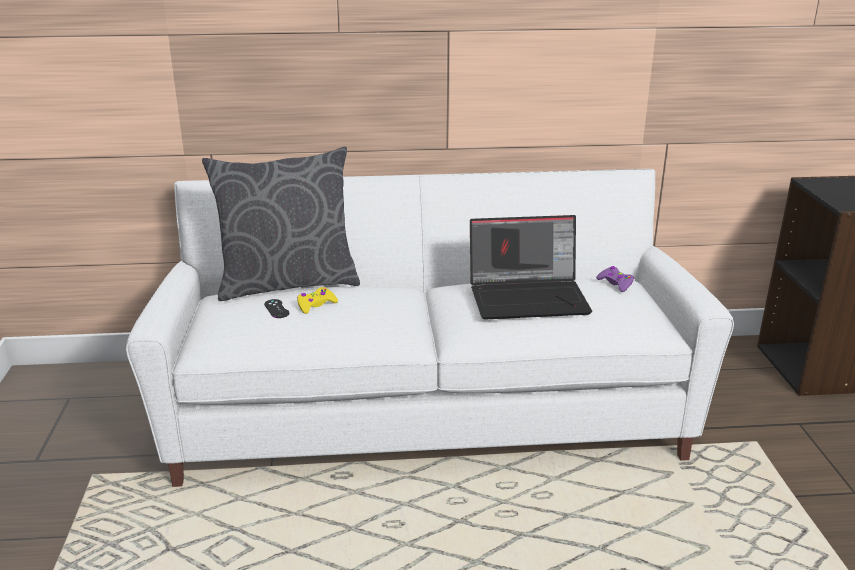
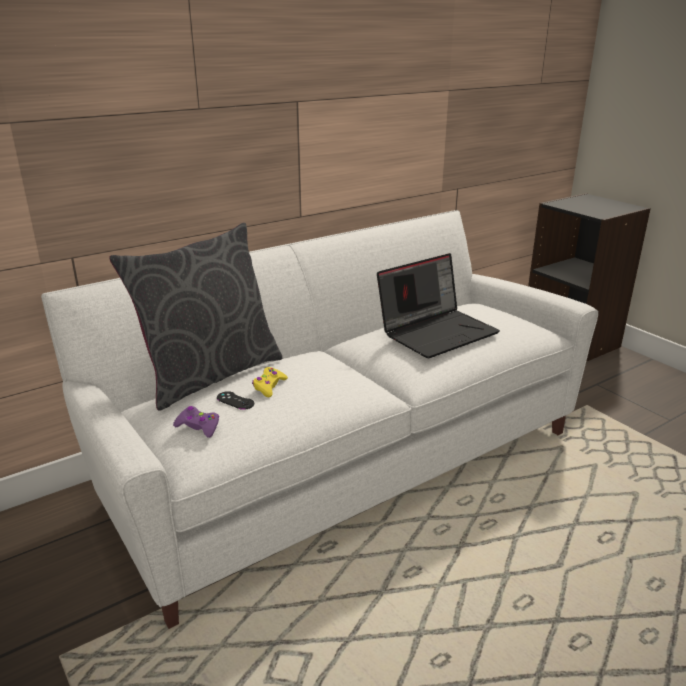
camera: 30 degrees left, 0 degrees up
purple game controller [596,266,634,292] -> purple game controller moved to [173,406,219,438]

